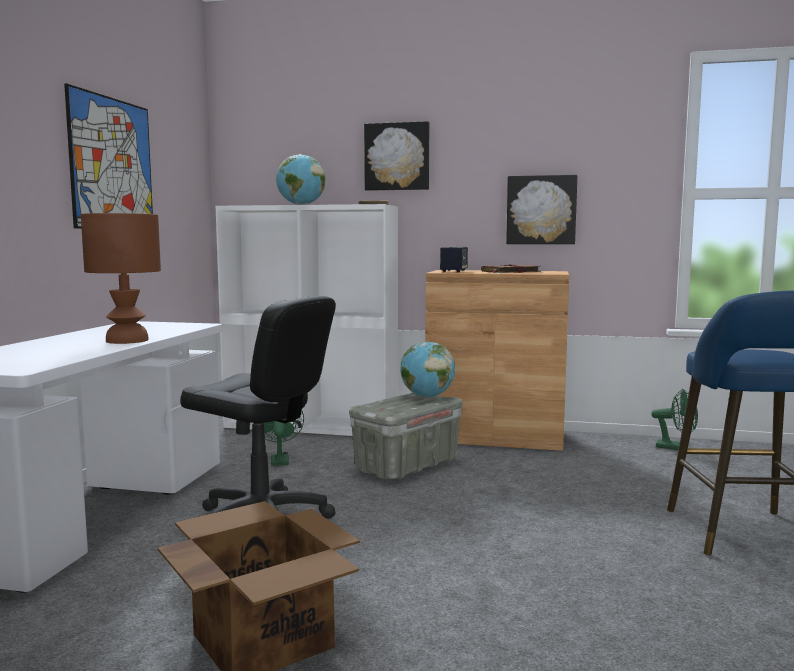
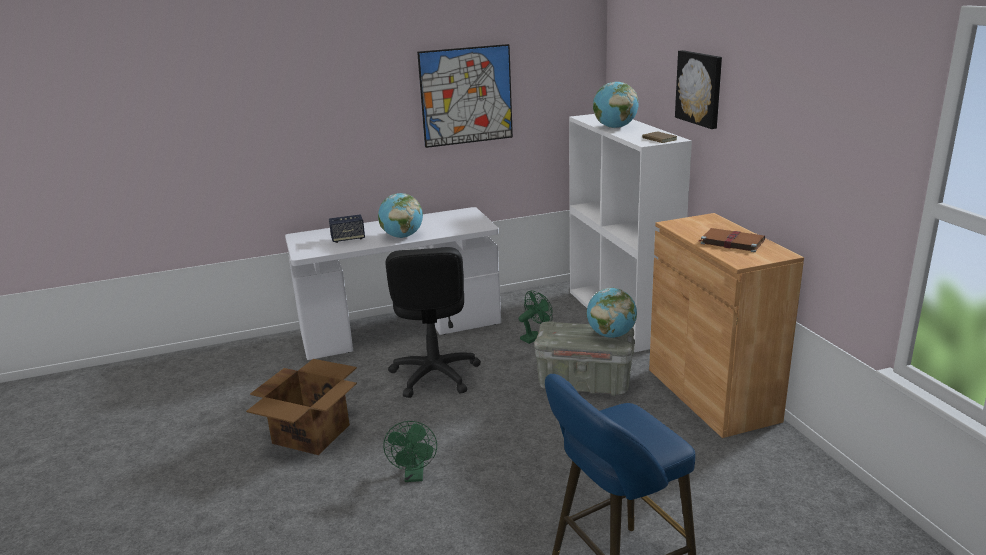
camera: 60 degrees right, 15 degrees up
brown table lamp [81,213,161,344] -> globe [378,193,423,238]
speaker [440,246,468,272] -> speaker moved to [329,215,365,243]
picture [506,175,577,244] -> none
green fan [651,389,698,450] -> green fan moved to [383,421,437,482]

